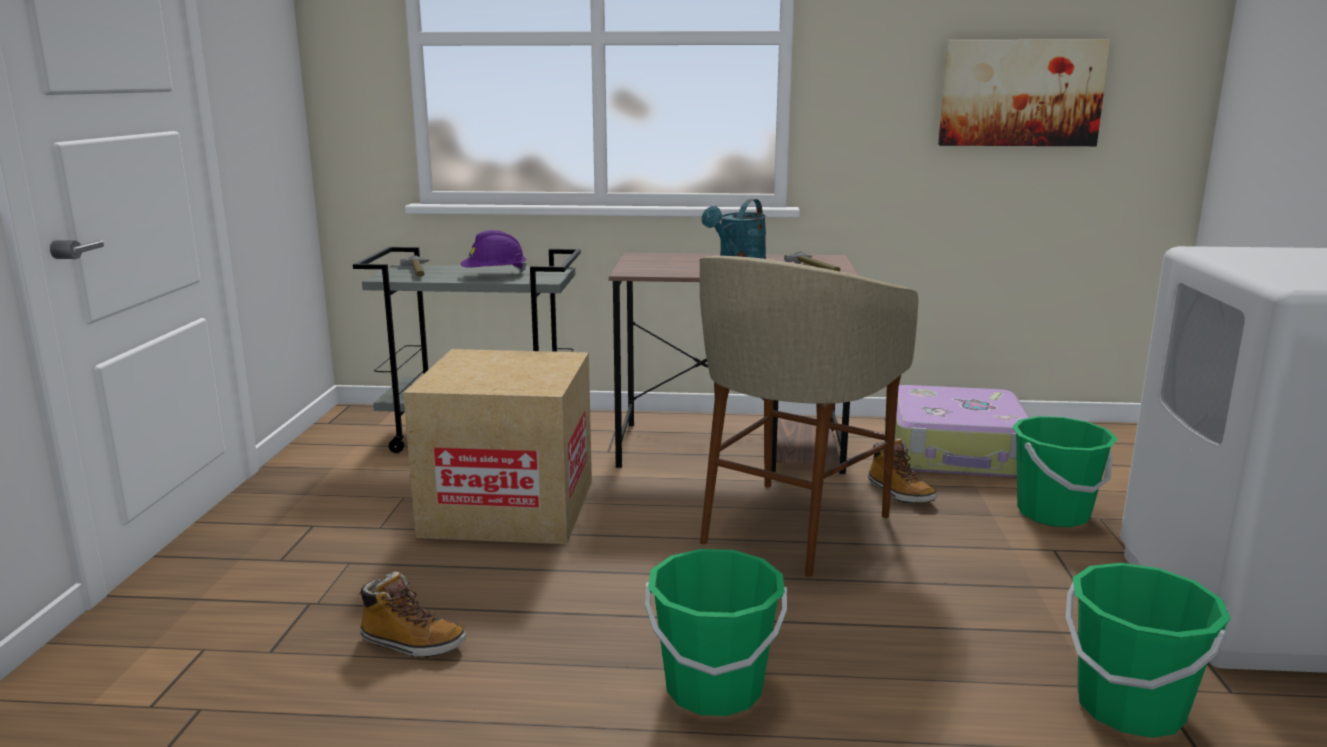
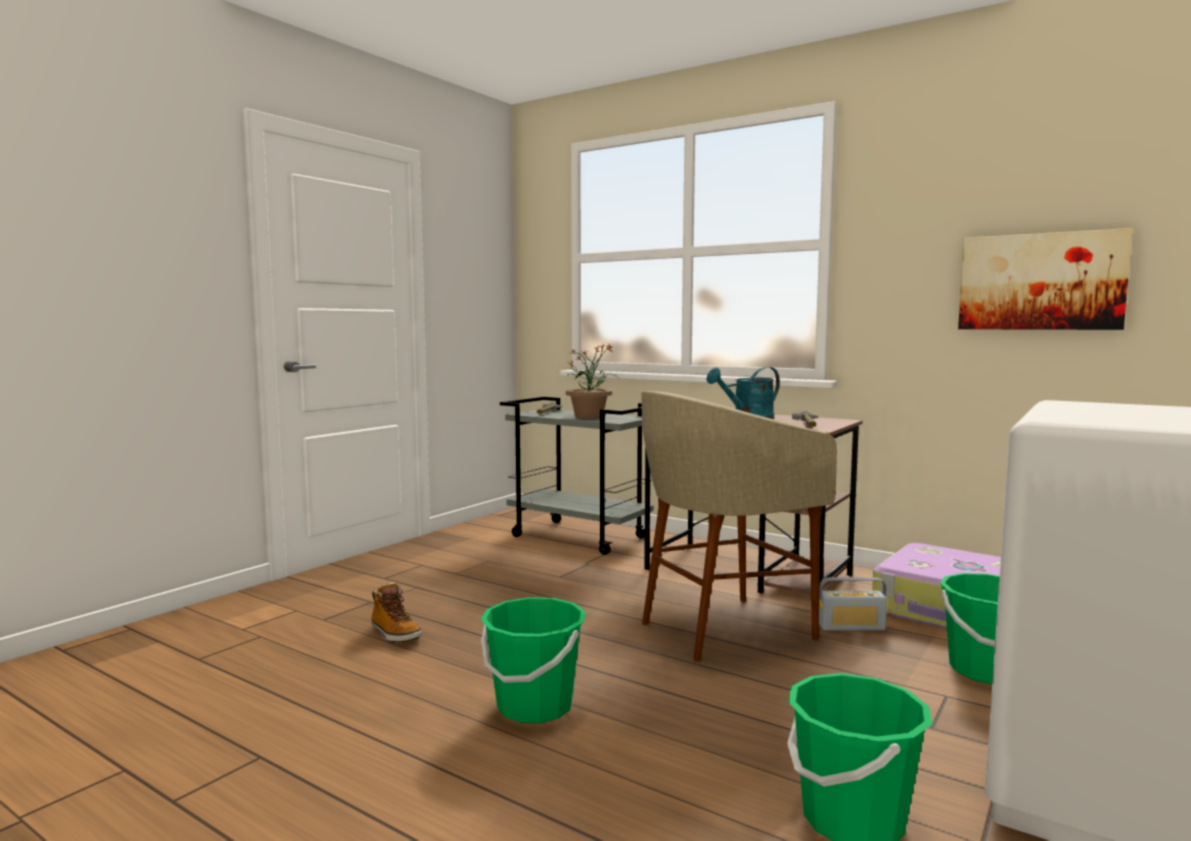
camera: 30 degrees right, 10 degrees down
cardboard box [403,349,592,544] -> none
purple hard hat [460,230,527,272] -> potted plant [566,344,618,419]
boot [868,438,937,503] -> radio [819,577,887,630]

